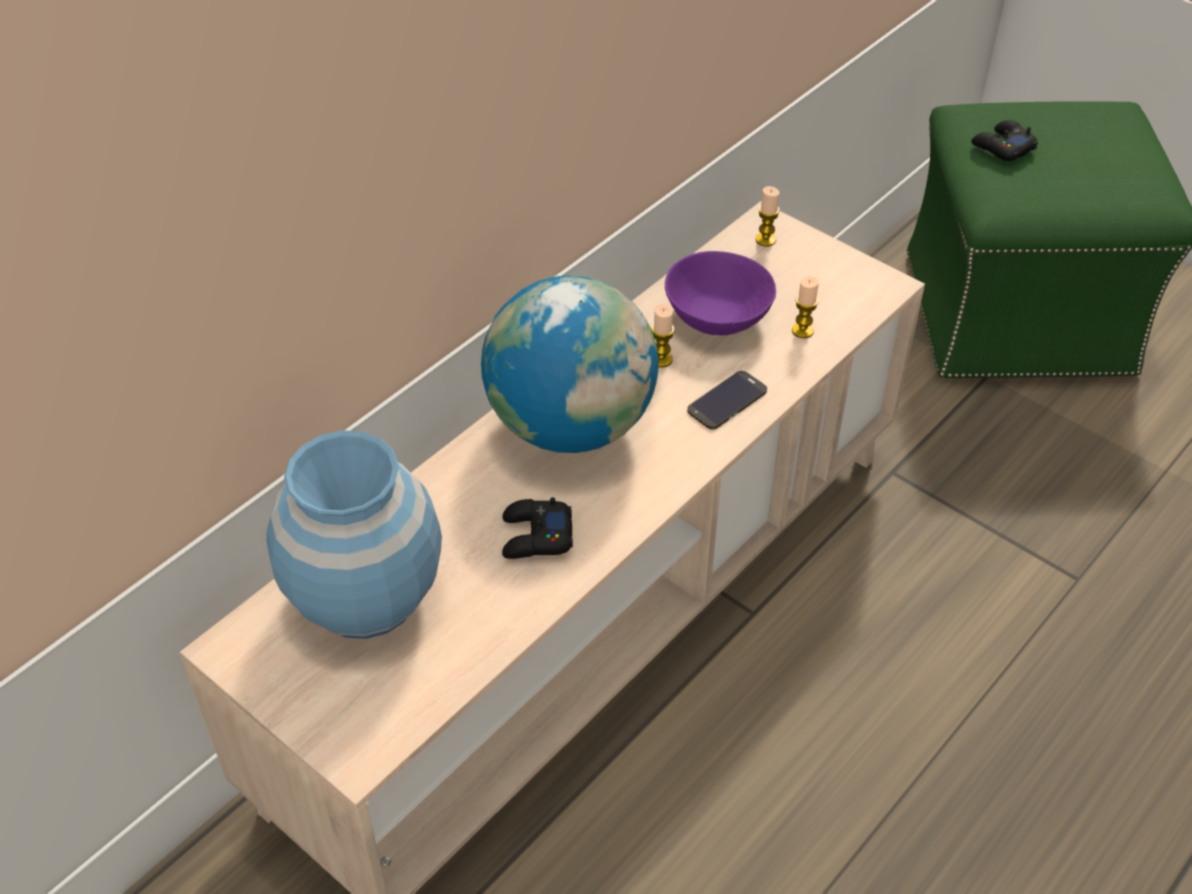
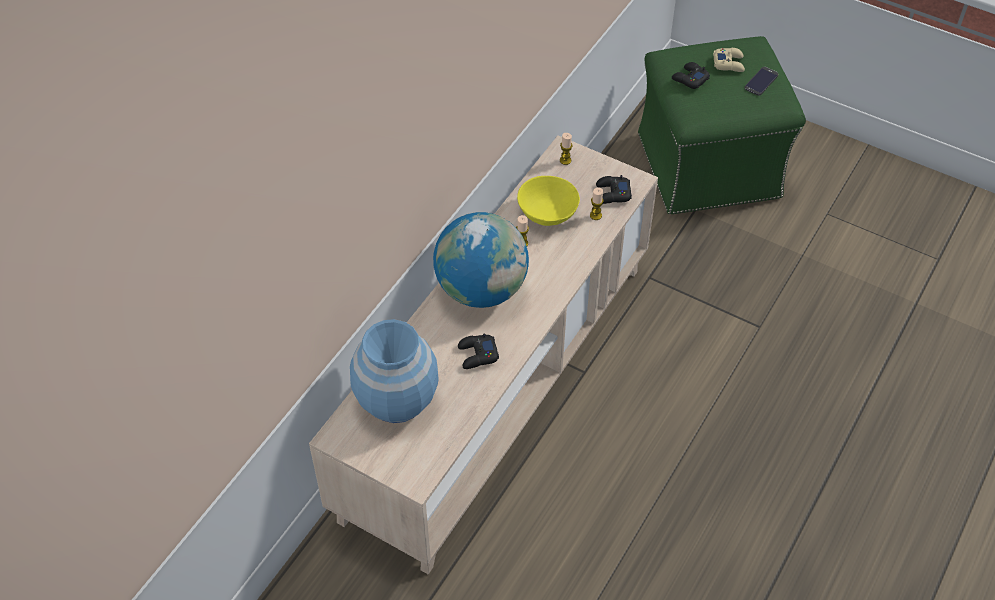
camera: 10 degrees left, 5 degrees up
purple bowl [665,251,776,335] -> yellow bowl [517,176,580,226]
phone [687,371,767,430] -> phone moved to [744,67,779,96]
none -> black game controller [596,175,632,204]
none -> beige game controller [713,48,745,72]

